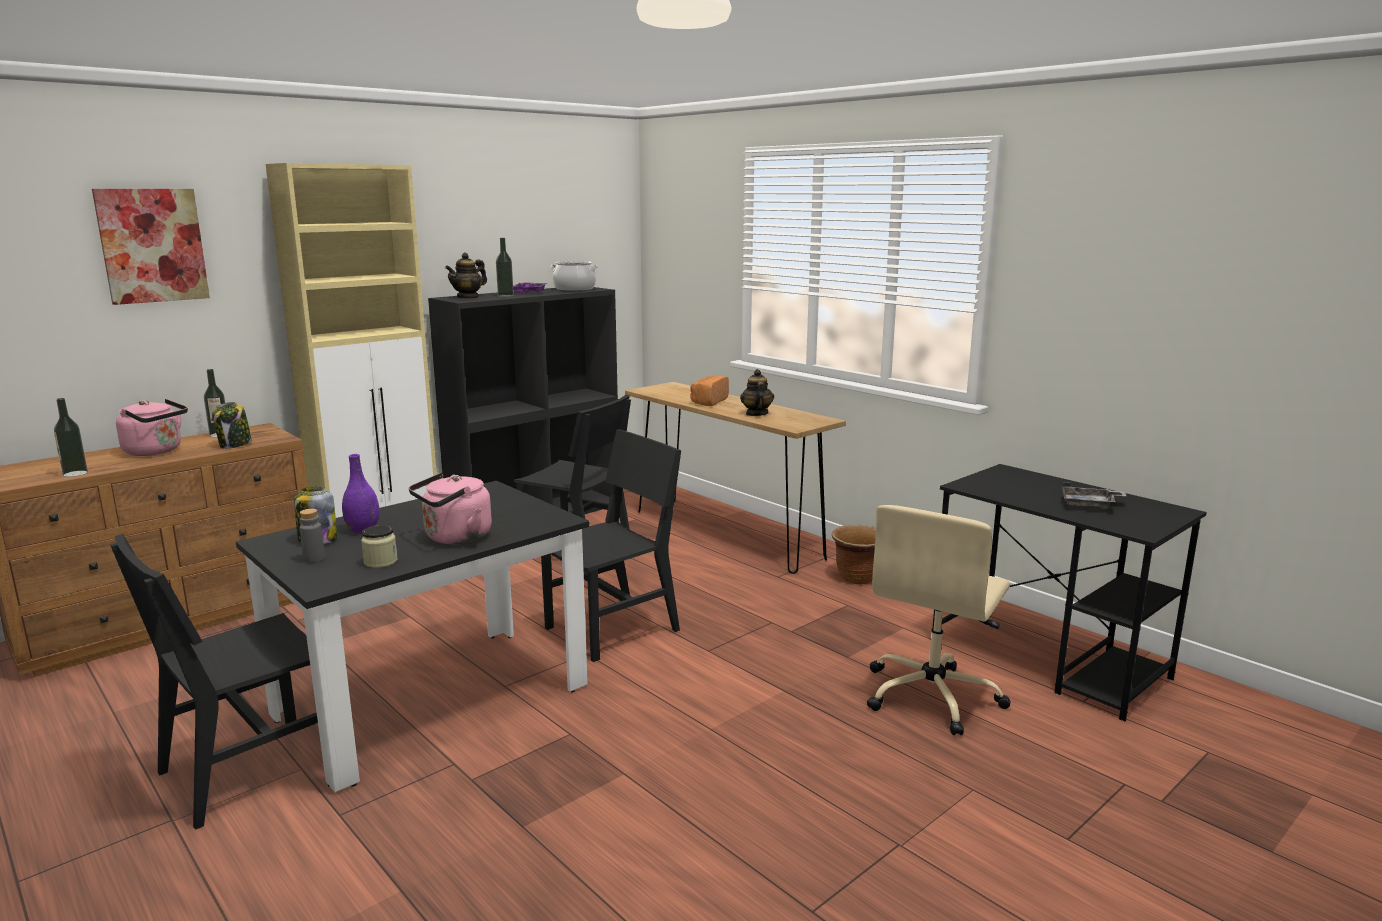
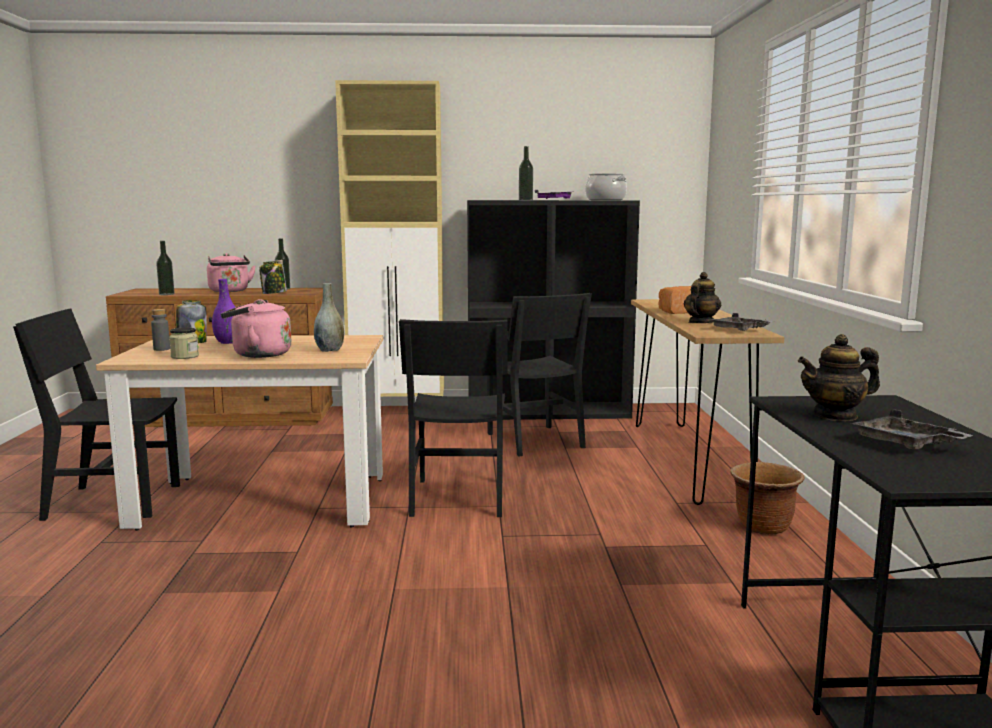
camera: 40 degrees right, 5 degrees down
picture [92,189,210,305] -> none
black dining table [236,481,589,792] -> beige dining table [96,335,383,531]
teapot [445,253,487,299] -> teapot moved to [798,334,880,421]
black chair [541,430,681,662] -> black chair turned 90 degrees clockwise [399,319,508,517]
beige office chair [867,505,1011,735] -> none
none -> grey vase [314,283,344,352]
none -> grey tray [710,313,773,331]

